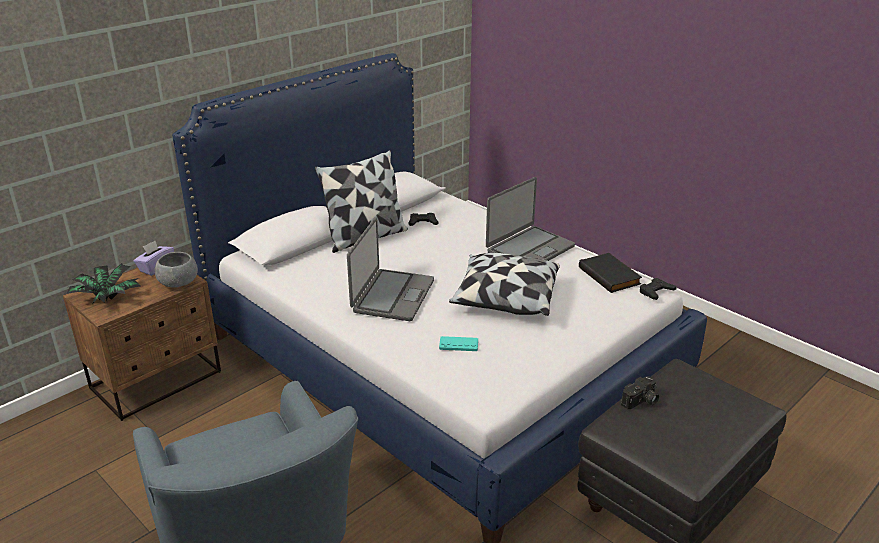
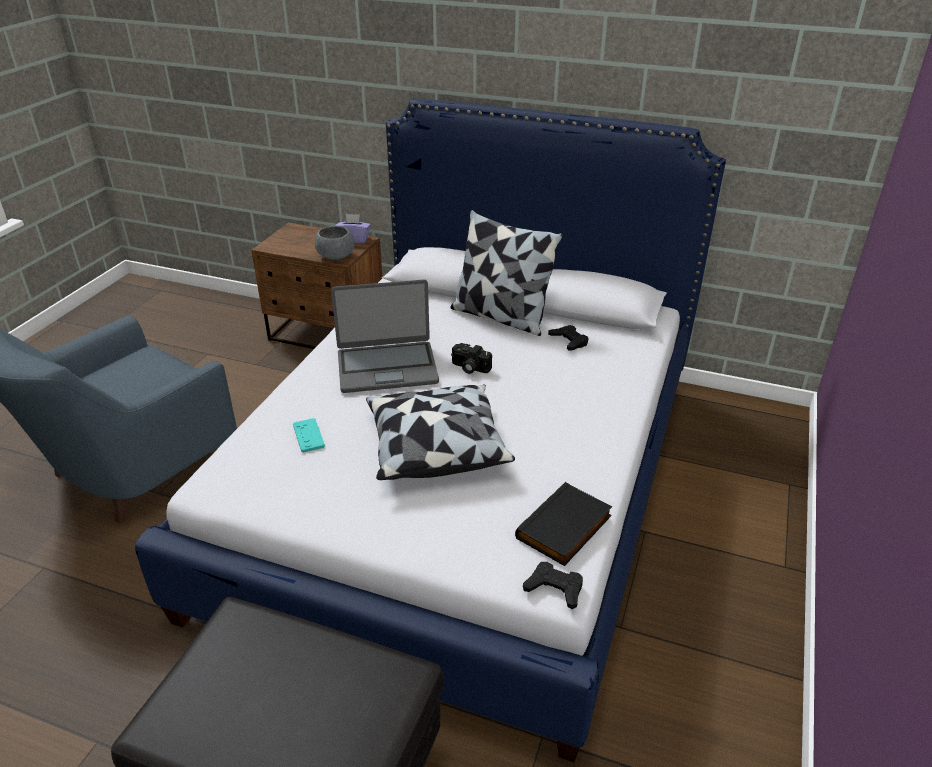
camera: 65 degrees right, 5 degrees up
potted plant [66,263,141,303] -> none
laptop [486,177,575,261] -> none
camera [621,376,659,409] -> camera moved to [451,343,492,374]

